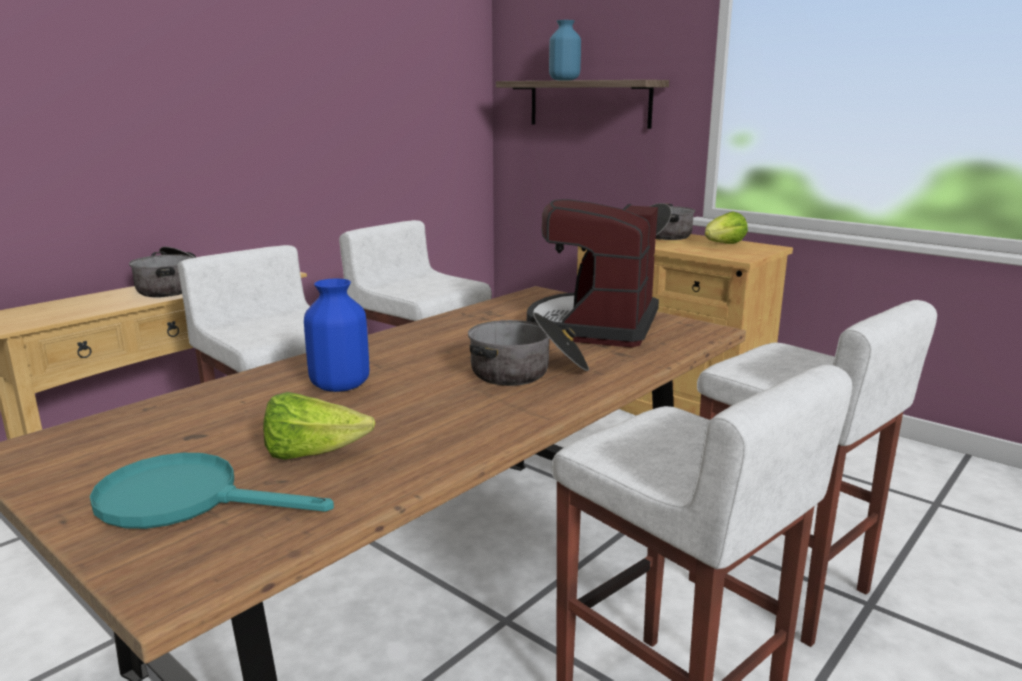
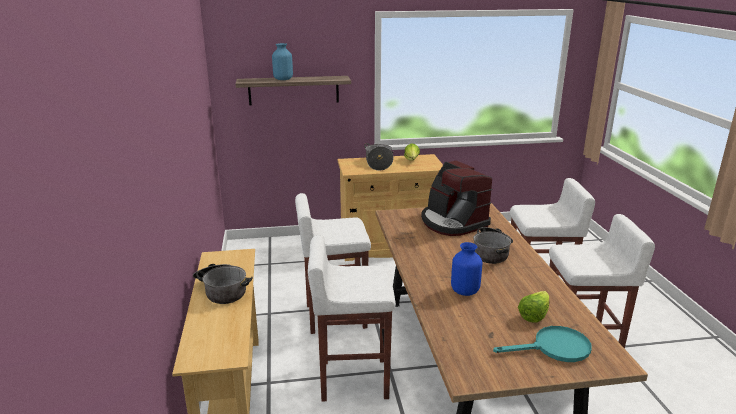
camera: 50 degrees left, 5 degrees up
turquoise frying pan [90,453,334,529] -> turquoise frying pan turned 150 degrees counterclockwise [493,326,592,362]

